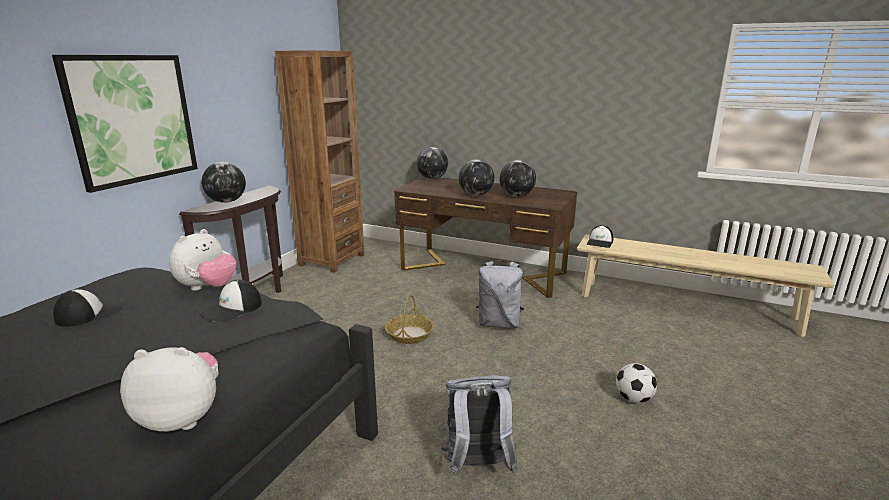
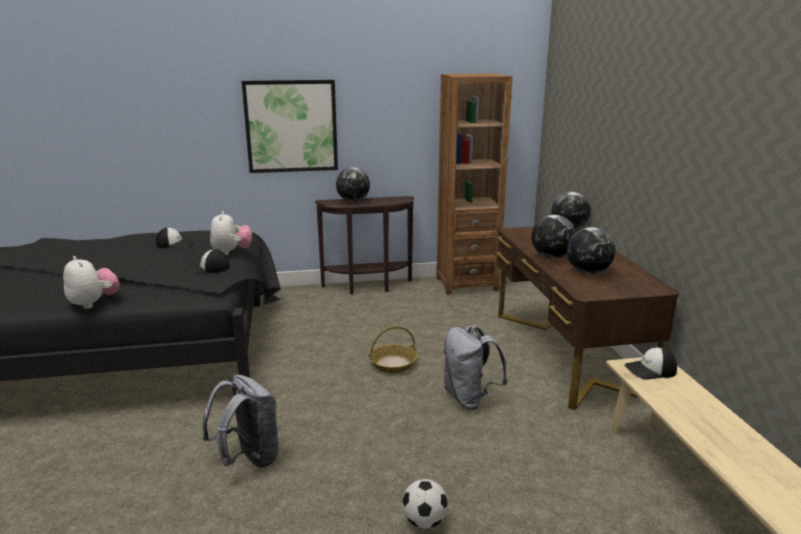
camera: 55 degrees right, 0 degrees up
plush toy [169,229,237,291] -> plush toy turned 90 degrees counterclockwise [210,211,252,255]

